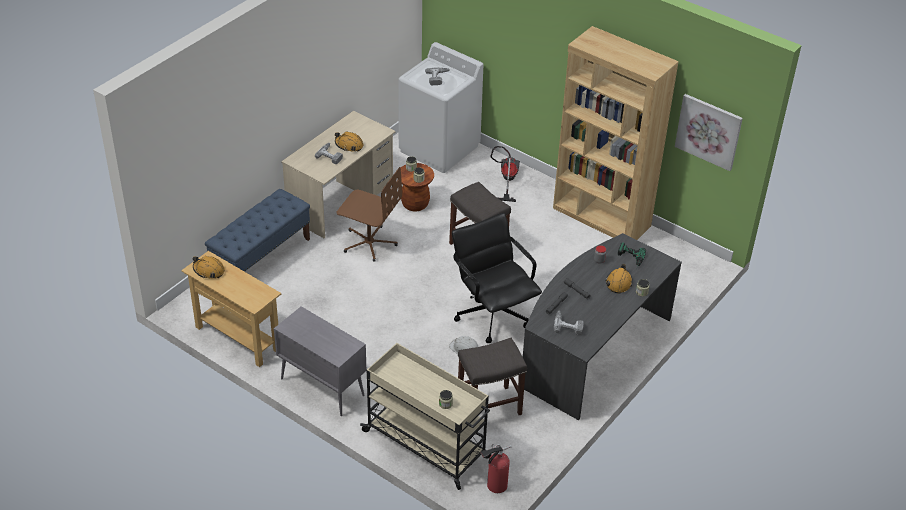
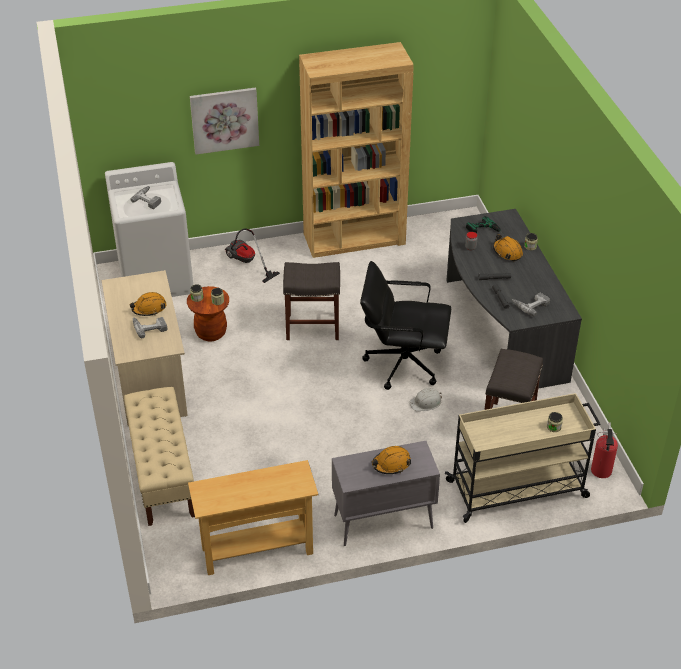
camera: 50 degrees left, 0 degrees up
orange hard hat [193,256,225,279] -> orange hard hat moved to [372,446,411,474]
blue bench [205,189,310,272] -> beige bench [124,387,195,526]
brown office chair [336,167,402,262] -> none
picture [675,94,743,171] -> picture moved to [190,88,259,155]

